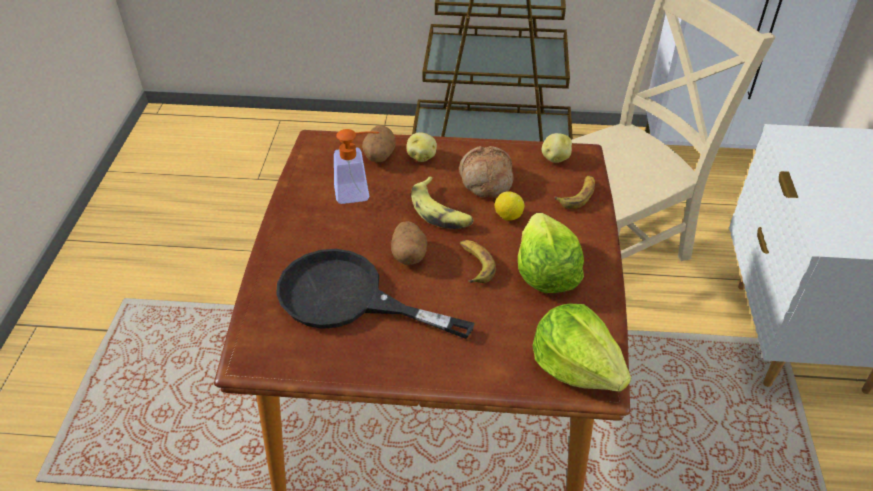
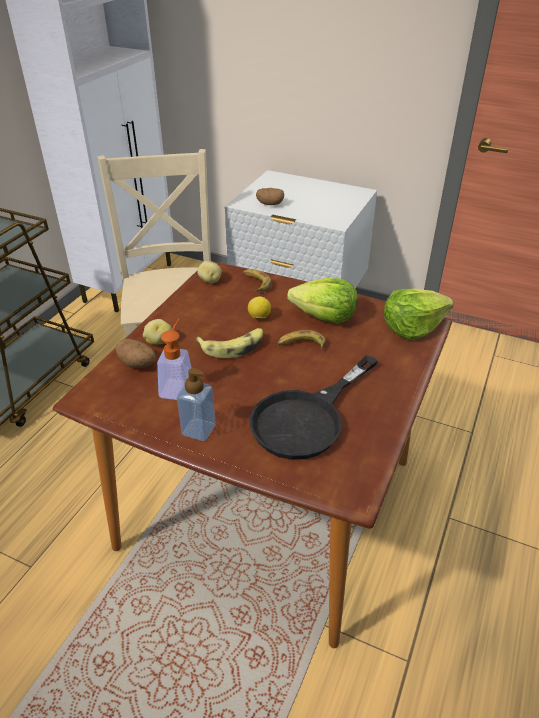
camera: 70 degrees left, 5 degrees down
potato [391,221,427,265] -> potato moved to [256,188,284,205]
bread [459,146,513,198] -> none
none -> soap dispenser [177,368,216,441]

